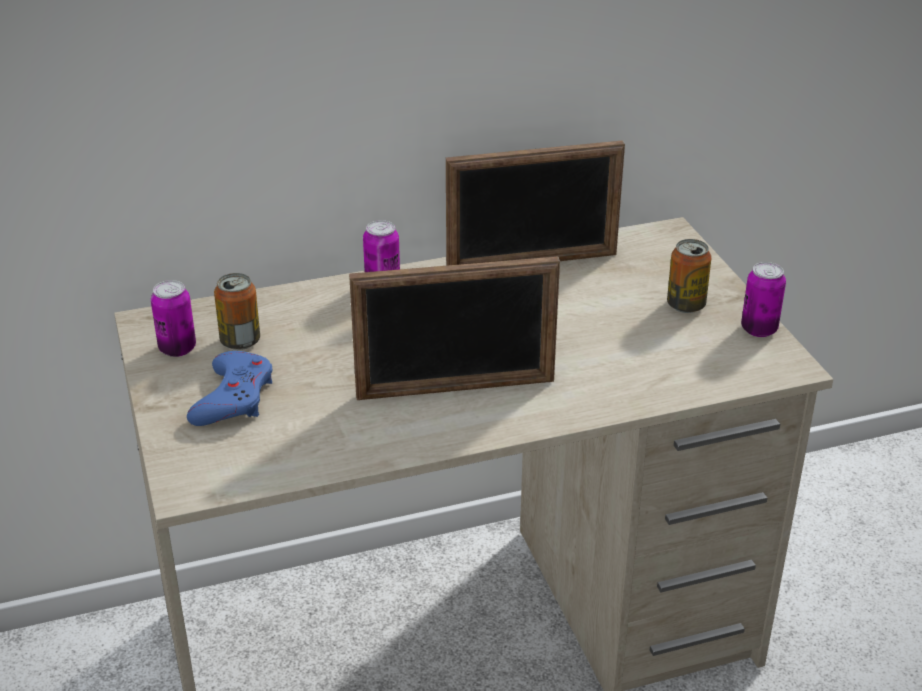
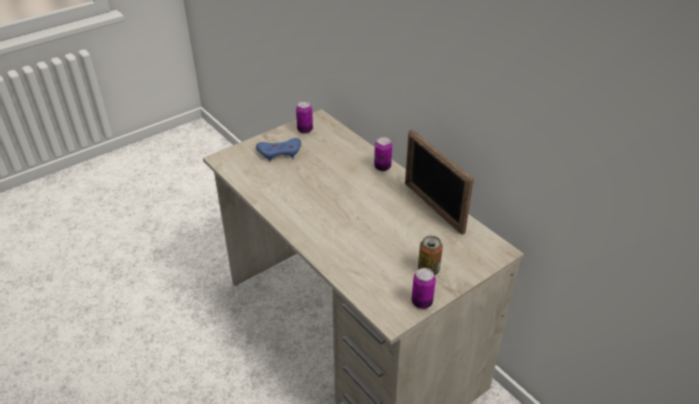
camera: 70 degrees right, 5 degrees up
can [214,273,260,350] -> none
picture frame [349,256,560,400] -> none

